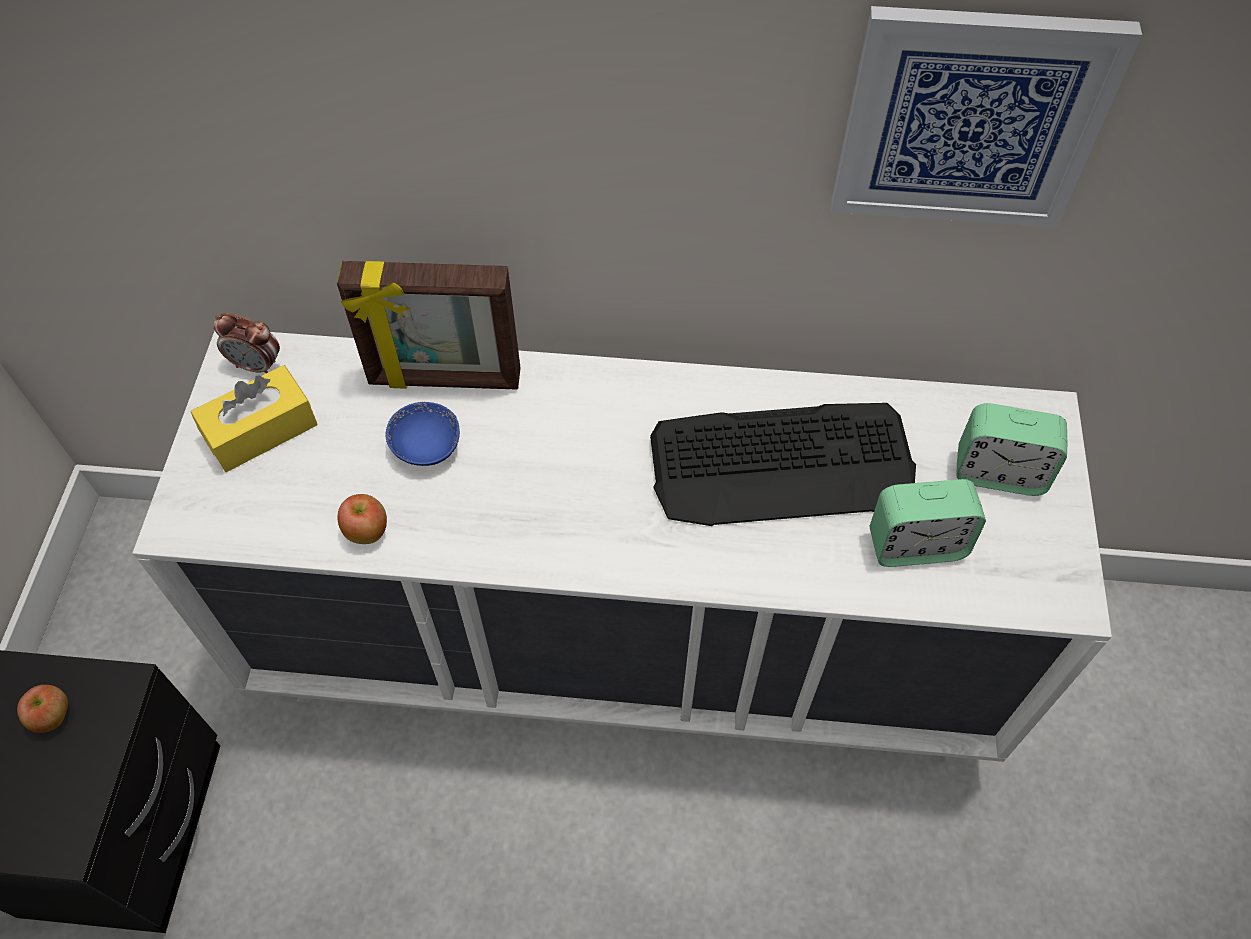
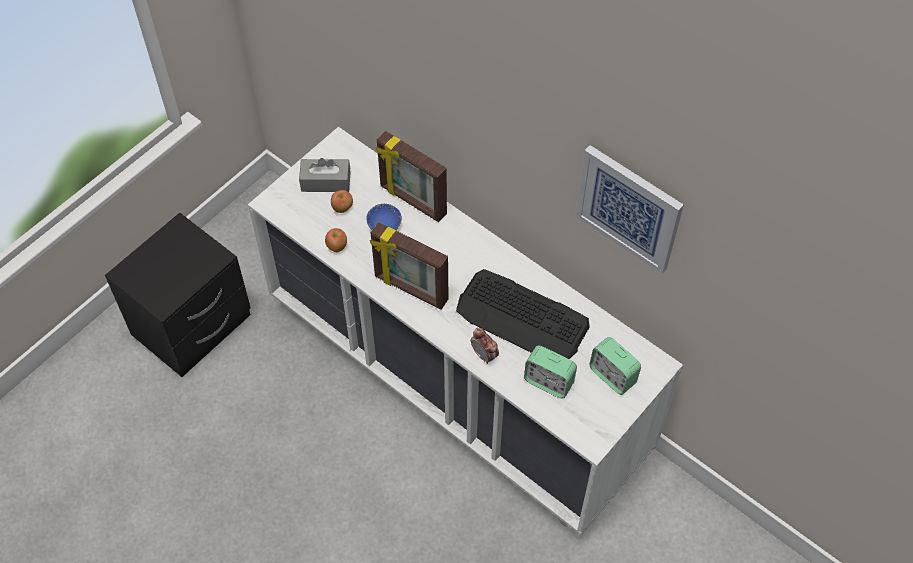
camera: 35 degrees right, 0 degrees up
apple [17,685,68,733] -> apple moved to [331,190,353,213]
yellow tissue box [191,365,318,472] -> grey tissue box [299,158,350,192]
alarm clock [214,313,280,373] -> alarm clock moved to [471,328,499,364]
none -> picture frame [370,222,449,309]

